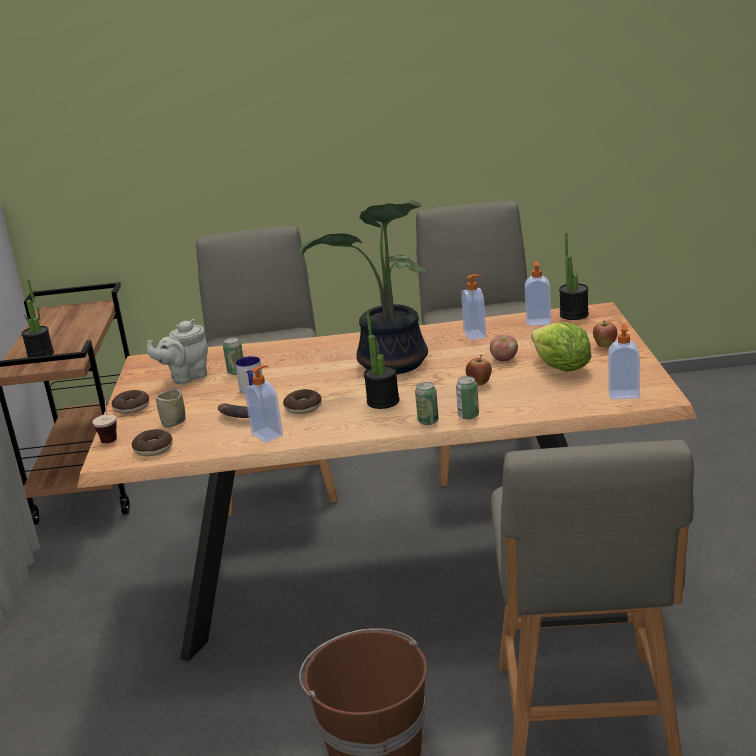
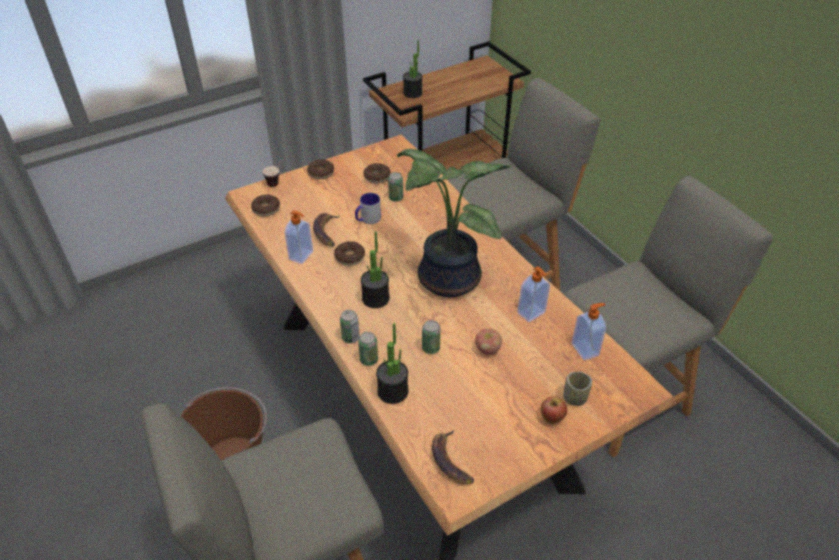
camera: 60 degrees right, 20 degrees up
grey teapot [147,319,208,384] -> donut [364,163,391,184]
cup [156,389,186,428] -> cup moved to [563,372,592,406]
apple [466,355,492,386] -> can [422,320,441,354]
lettuce [531,322,592,372] -> none
potted plant [559,232,589,320] -> potted plant moved to [376,323,409,404]
soap dispenser [608,324,640,399] -> banana [432,430,474,484]

